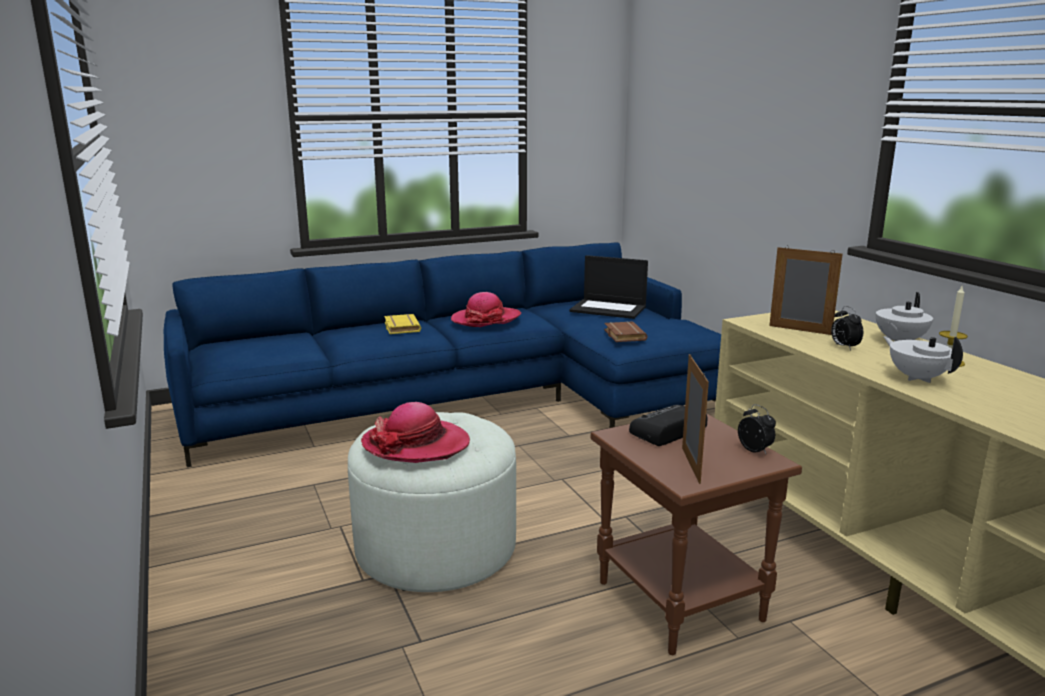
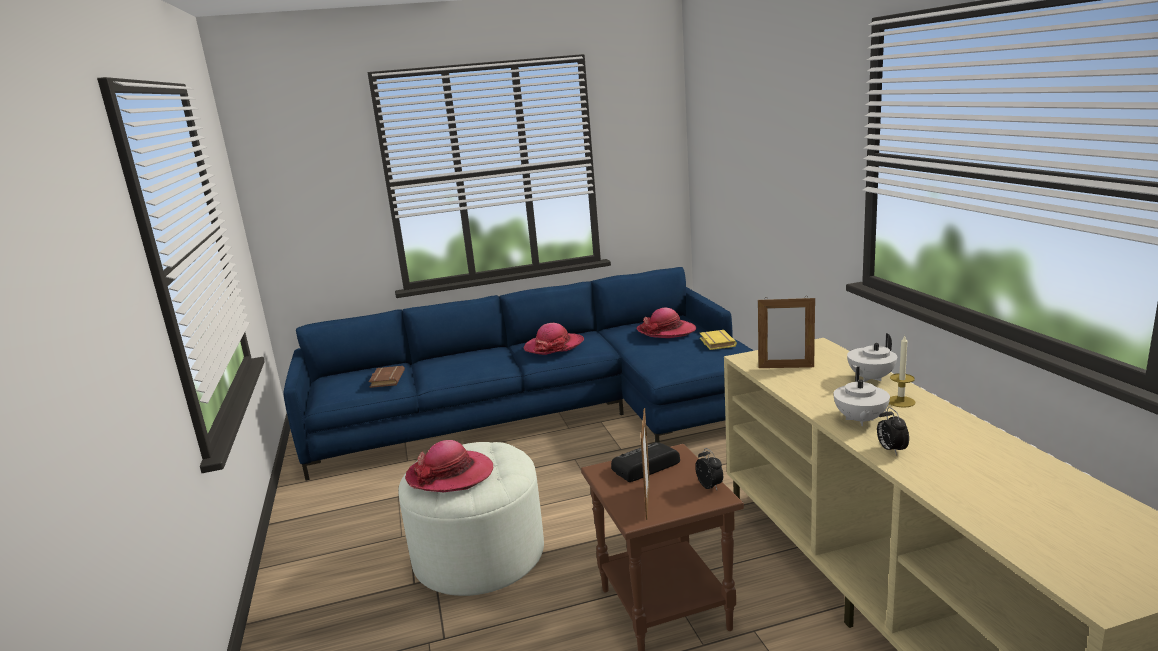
camera: 10 degrees right, 0 degrees up
yellow book [384,314,421,334] -> yellow book moved to [700,330,737,350]
laptop [569,255,648,319] -> hat [637,307,696,338]
brown book [604,322,648,342] -> brown book moved to [369,366,405,388]
picture frame [769,246,843,335] -> picture frame turned 150 degrees clockwise [758,297,815,368]
alarm clock [831,306,863,351] -> alarm clock moved to [877,407,909,456]
white teapot [883,336,963,383] -> white teapot turned 150 degrees counterclockwise [834,367,890,426]

